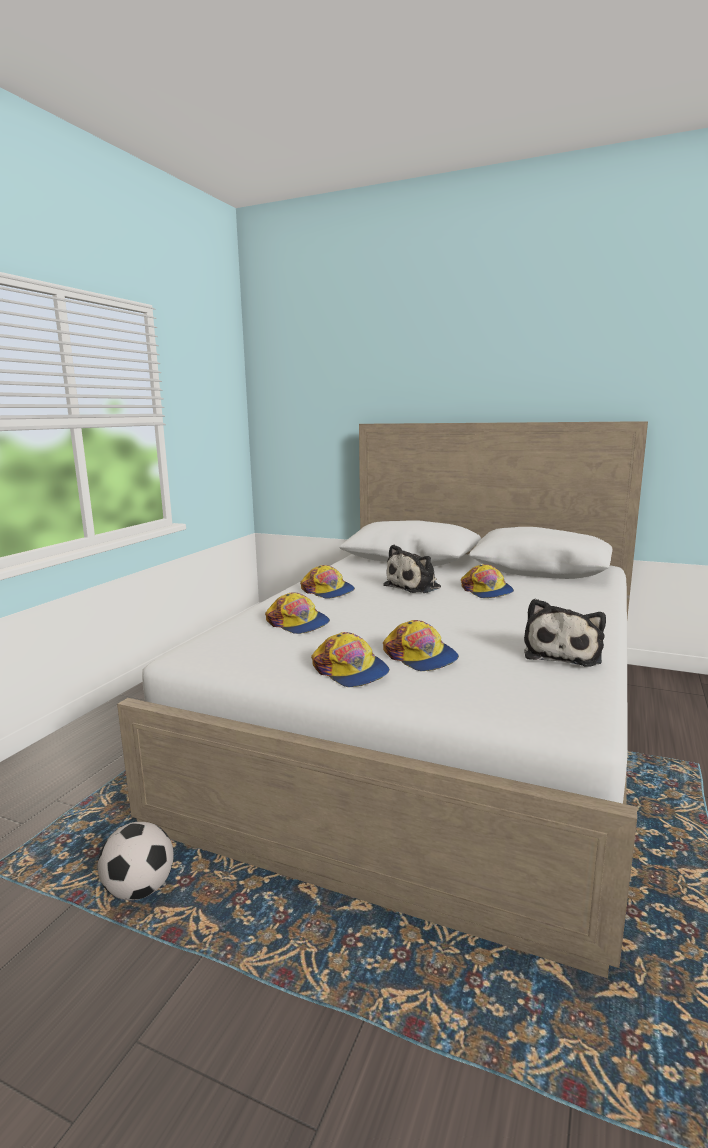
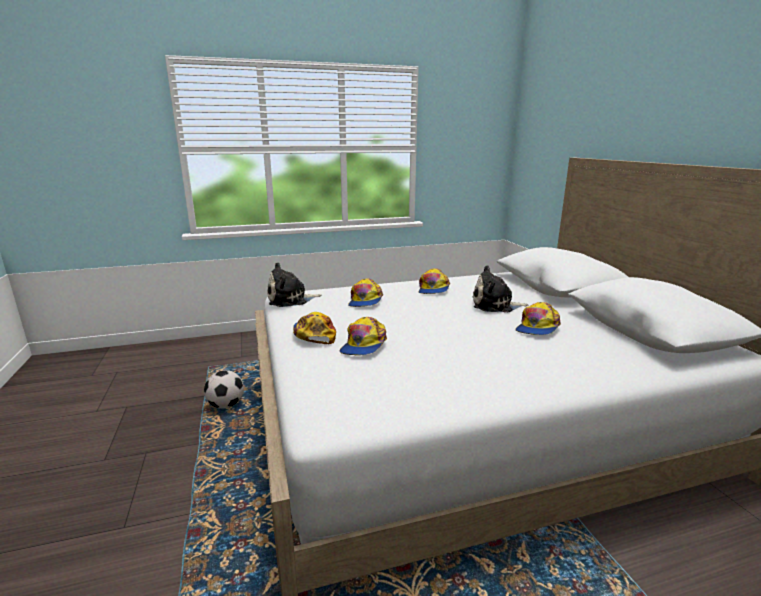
camera: 50 degrees right, 5 degrees up
cap [311,632,390,687] -> cap turned 150 degrees clockwise [293,312,336,344]
plush toy [524,599,606,667] -> plush toy moved to [267,262,321,307]

